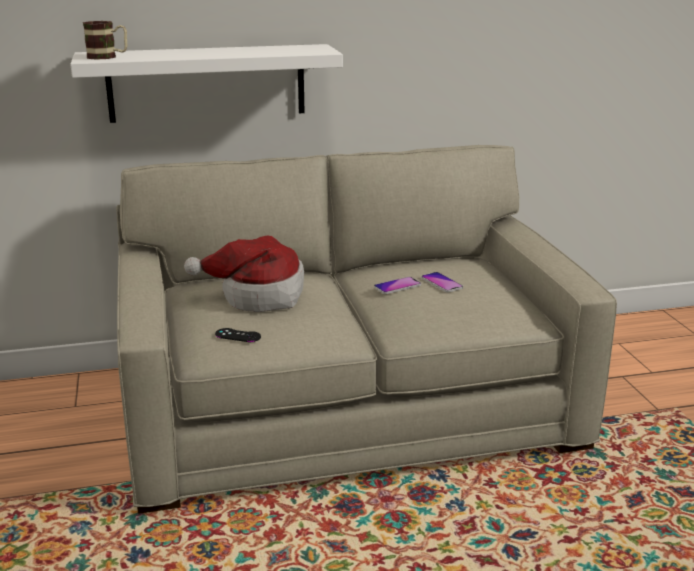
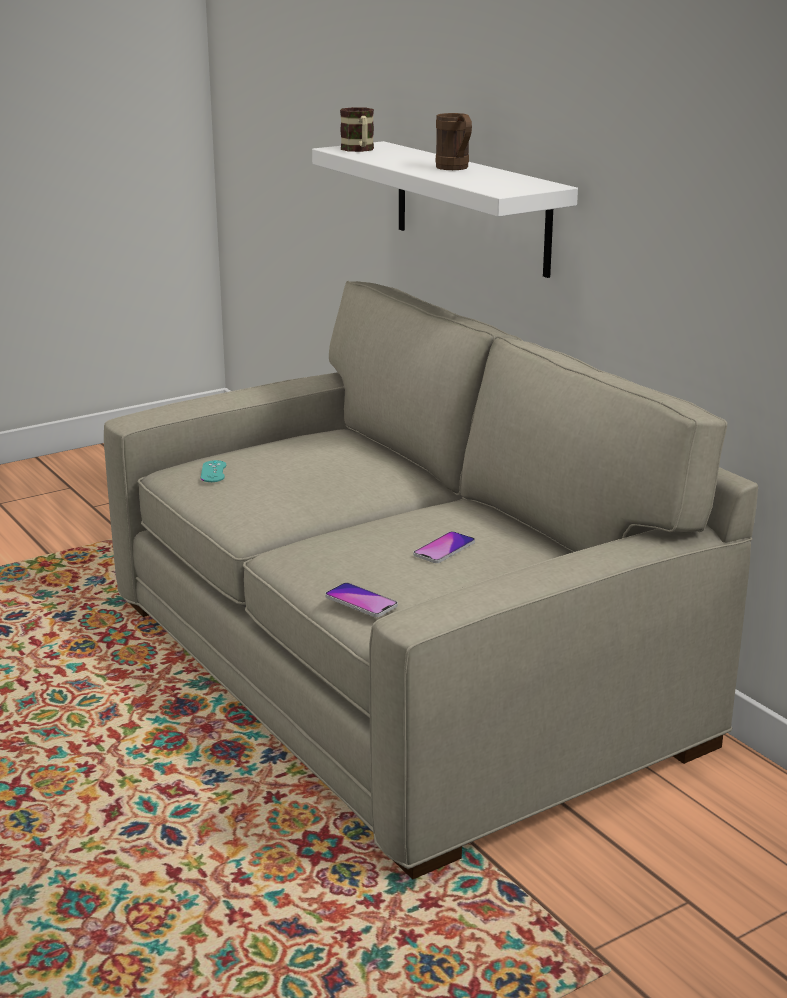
camera: 70 degrees right, 0 degrees up
hat [184,236,304,312] -> none
black game controller [215,328,261,342] -> turquoise game controller [201,460,226,482]
phone [374,277,421,294] -> phone moved to [325,583,398,617]
none -> brown mug [436,113,472,170]

